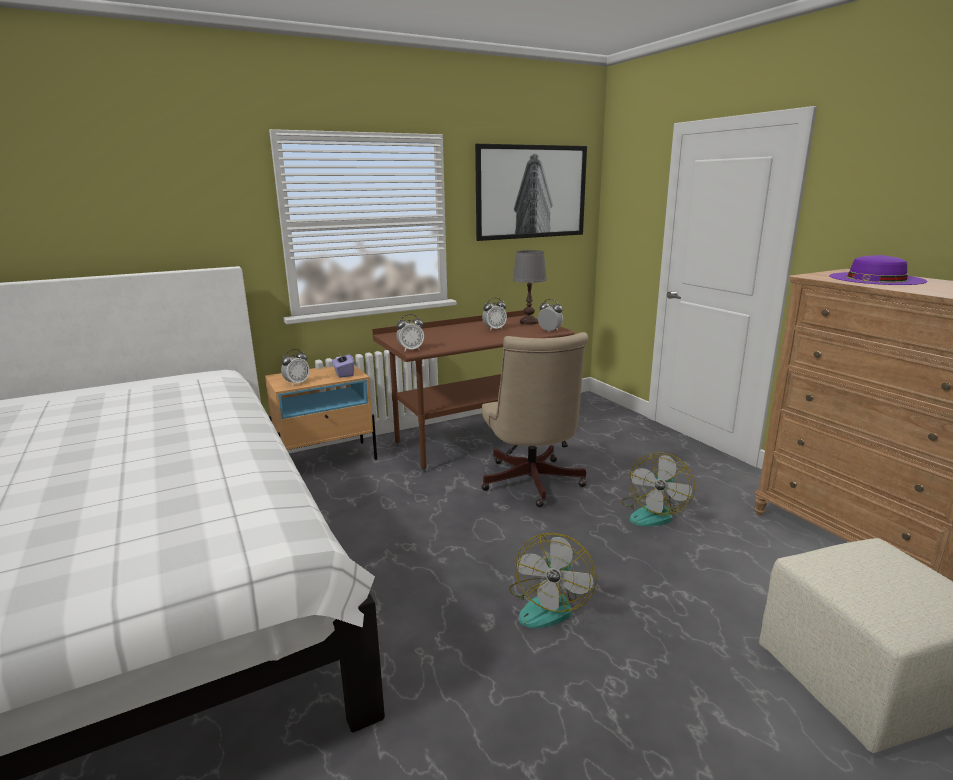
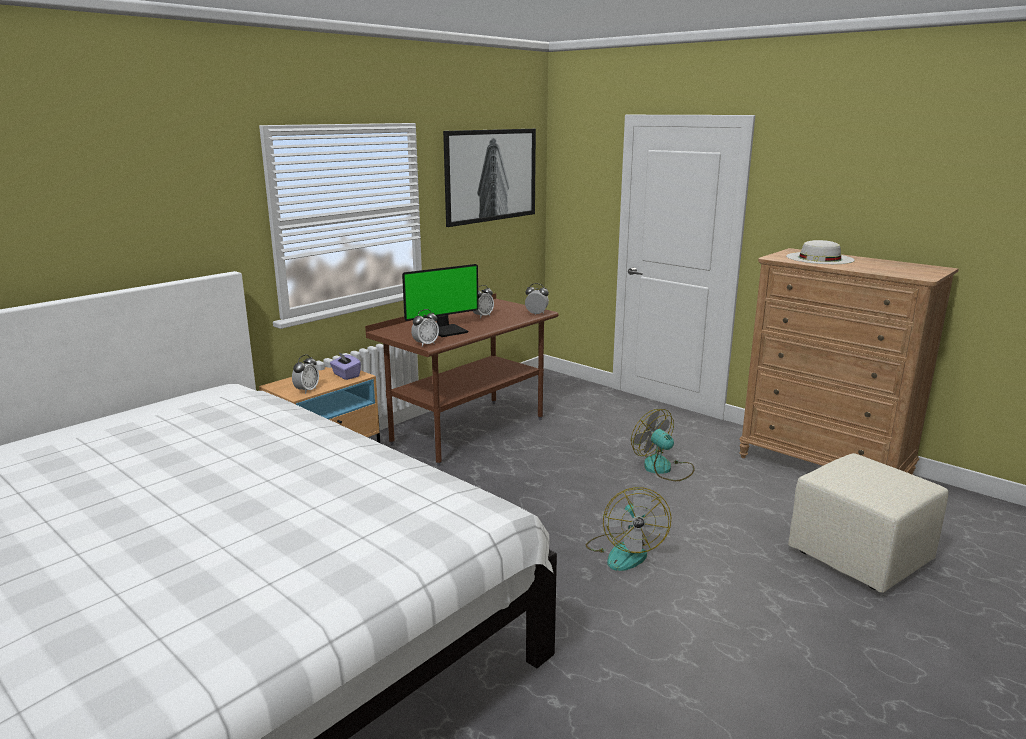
camera: 20 degrees left, 0 degrees up
beige office chair [482,332,588,507] -> none
grey table lamp [513,250,547,325] -> none
fan [621,452,695,526] -> fan turned 135 degrees clockwise [631,409,694,481]
purple hat [829,255,927,285] -> white hat [786,240,855,264]
none -> monitor [402,264,479,337]

